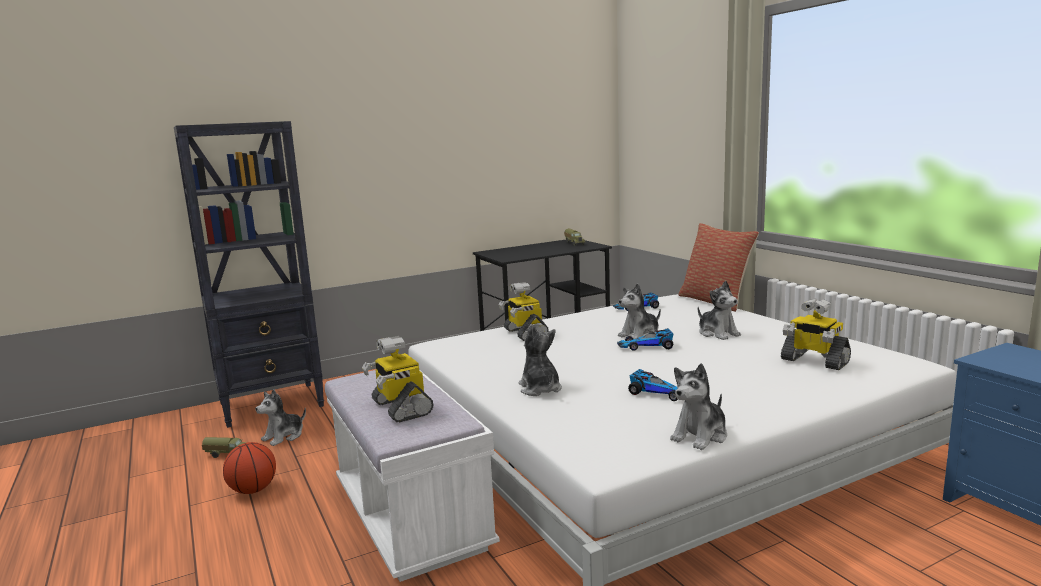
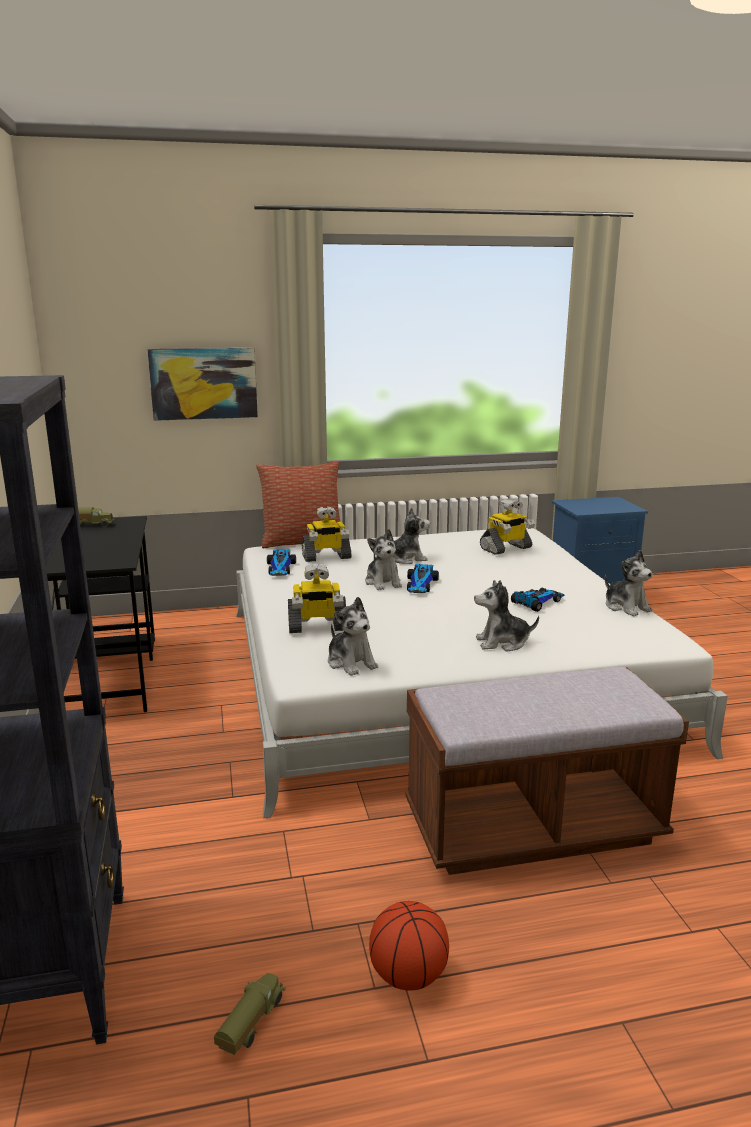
camera: 75 degrees left, 5 degrees up
plush toy [255,389,306,446] -> plush toy moved to [328,597,378,676]
white bench [325,370,500,582] -> brown bench [405,667,689,875]
toy robot [362,336,434,423] -> toy robot moved to [302,506,352,562]
none -> picture [147,348,258,421]

